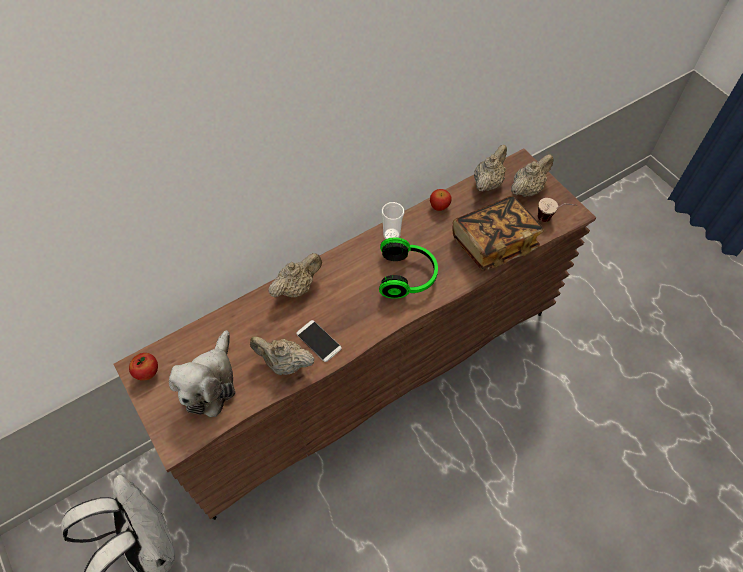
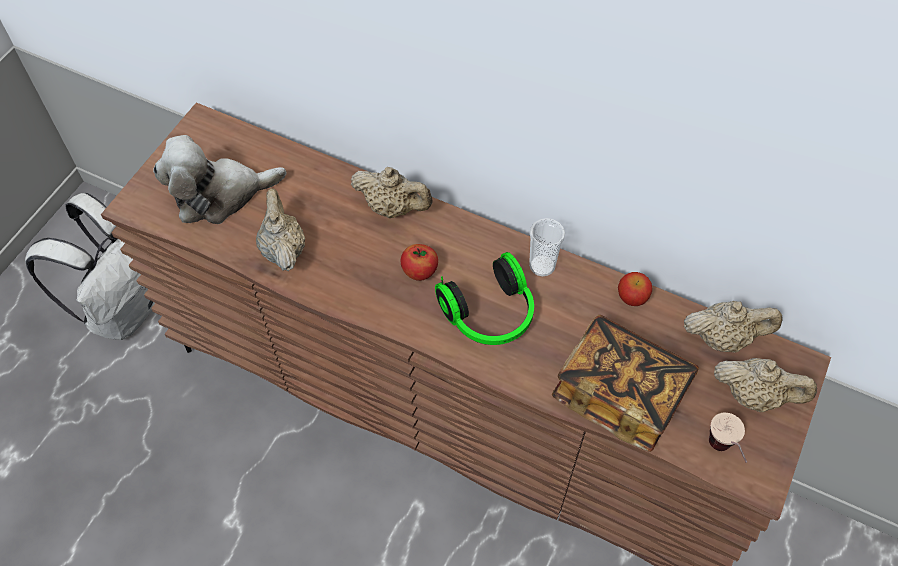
camera: 60 degrees right, 0 degrees up
apple [129,353,158,381] -> apple moved to [401,244,438,281]
phone [296,320,342,362] -> none

